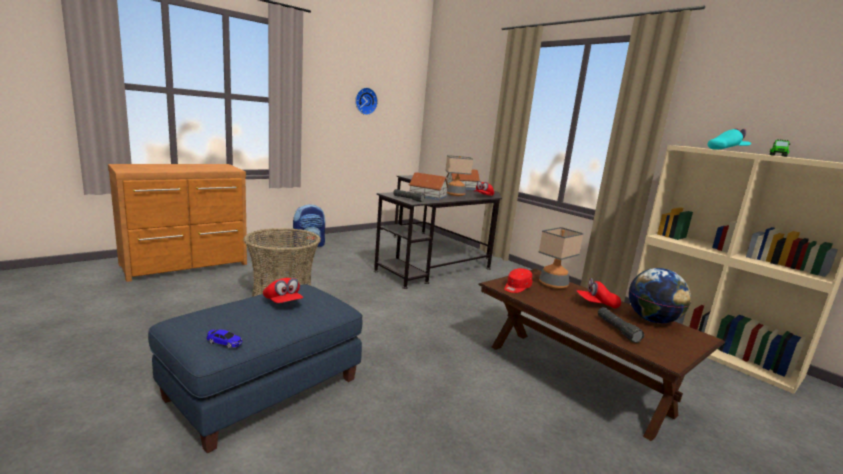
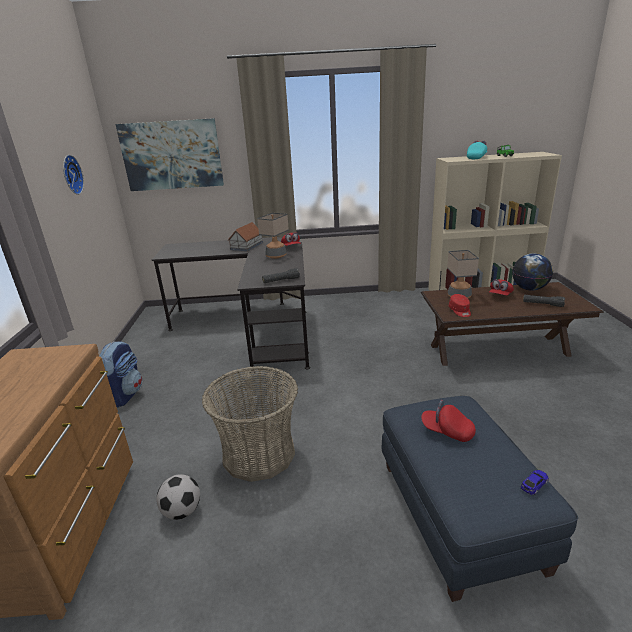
camera: 50 degrees left, 10 degrees up
red cap [263,278,304,303] -> red cap turned 150 degrees counterclockwise [421,400,476,442]
toy house [408,172,449,201] -> none
none -> picture [115,118,224,191]
none -> football [156,474,200,520]

